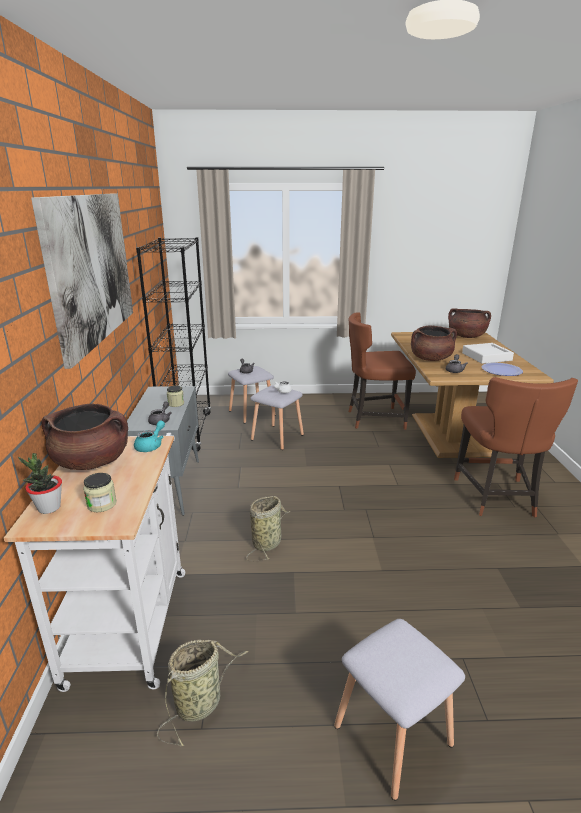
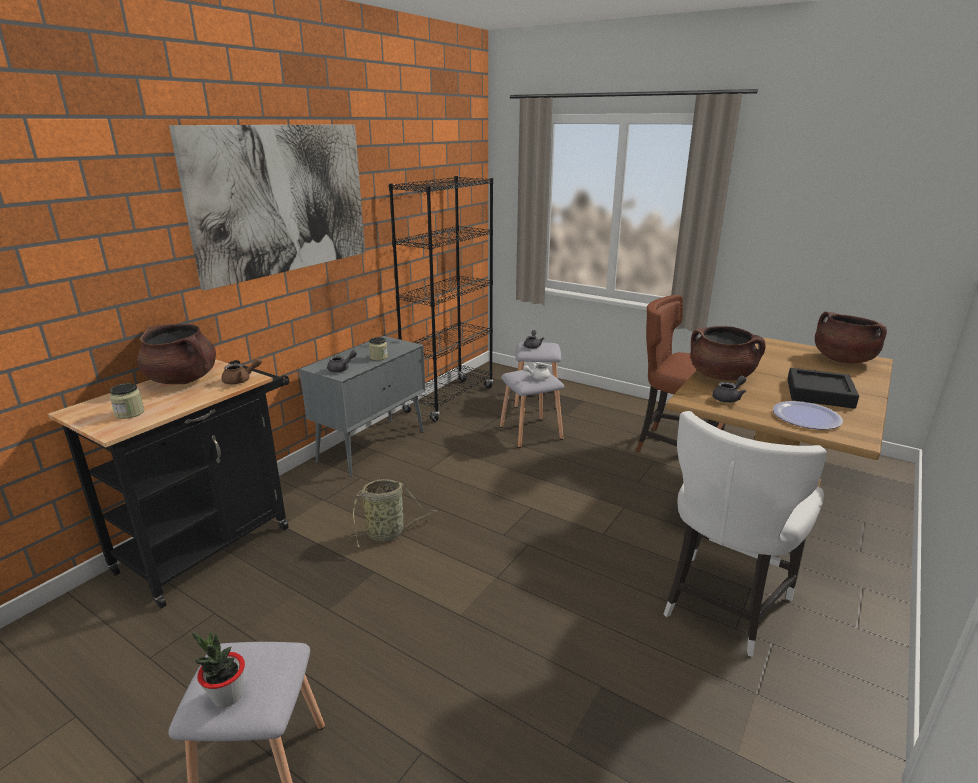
camera: 35 degrees right, 0 degrees up
white cart [4,433,185,692] -> black cart [48,359,289,608]
potted plant [18,453,62,514] -> potted plant moved to [192,632,245,708]
turquoise teapot [134,420,165,452] -> brown teapot [221,358,262,384]
basket [157,640,248,747] -> none
brown chair [454,377,578,517] -> white chair [663,411,827,657]
white tray [462,343,514,364] -> black tray [787,368,859,409]

